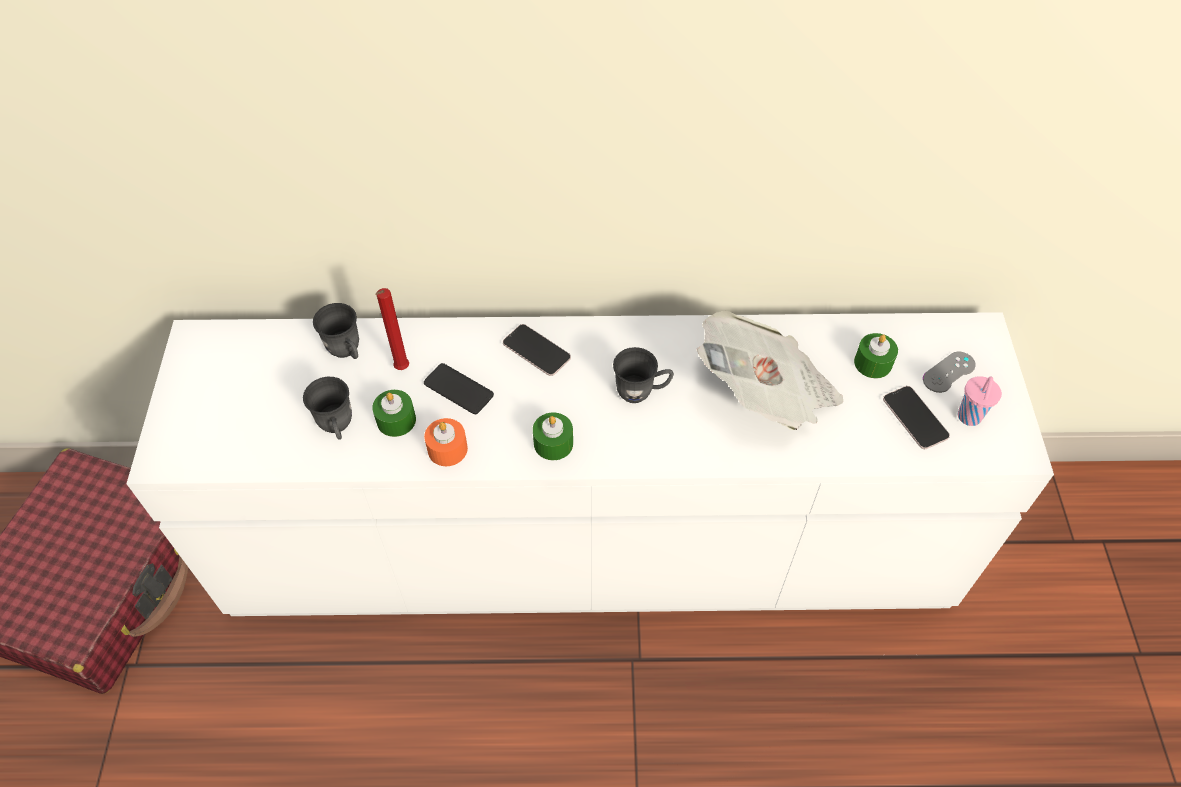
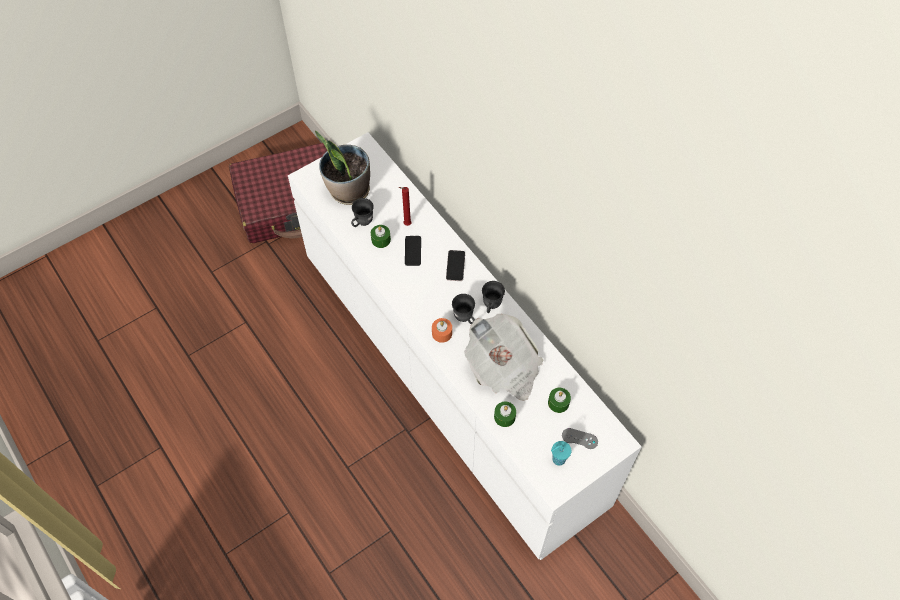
camera: 55 degrees right, 5 degrees up
grey mug [313,303,359,359] -> grey mug moved to [482,281,505,313]
orange candle [424,418,468,466] -> orange candle moved to [432,318,452,343]
green candle [533,412,573,460] -> green candle moved to [494,402,516,427]
phone [883,386,950,449] -> none
pink cup [958,376,1002,426] -> turquoise cup [551,441,572,466]
none -> potted plant [315,130,370,205]

